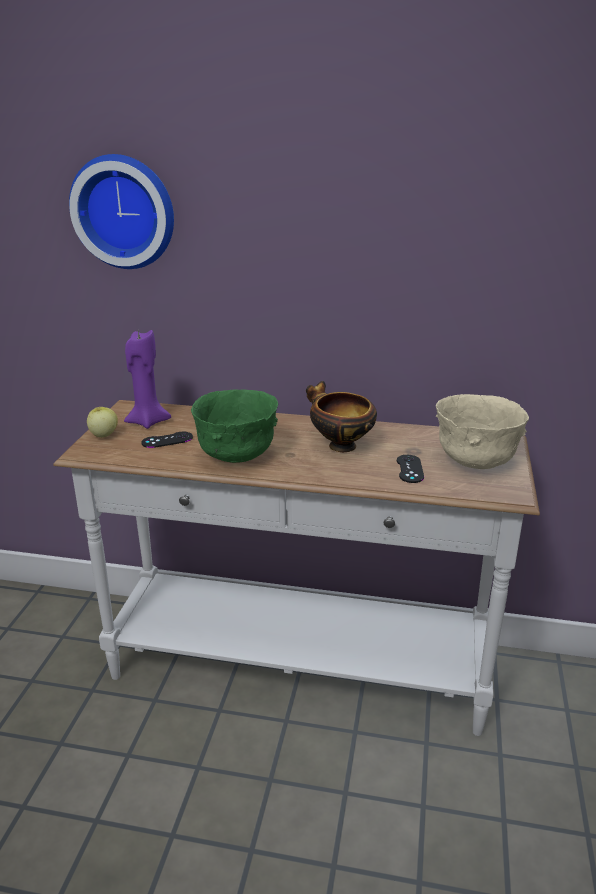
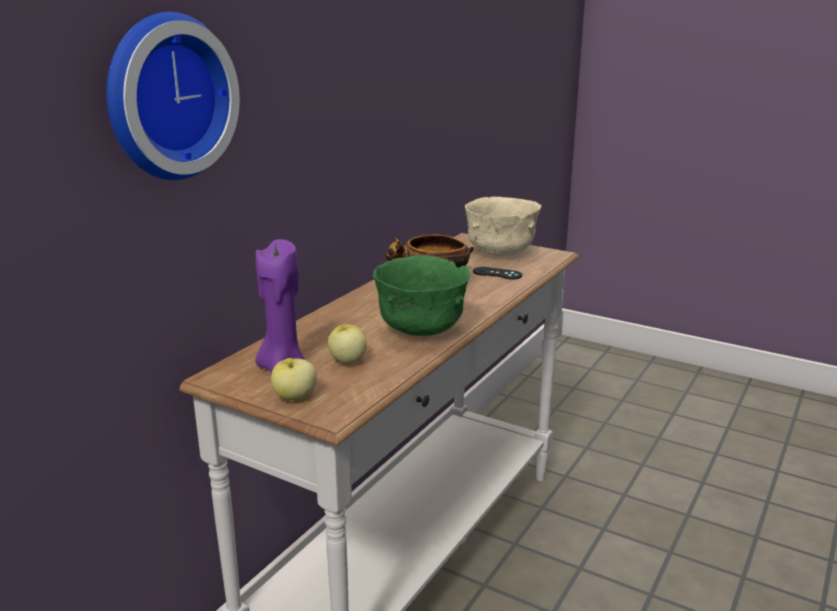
camera: 70 degrees left, 5 degrees down
black game controller [141,432,193,448] -> apple [328,324,367,364]

